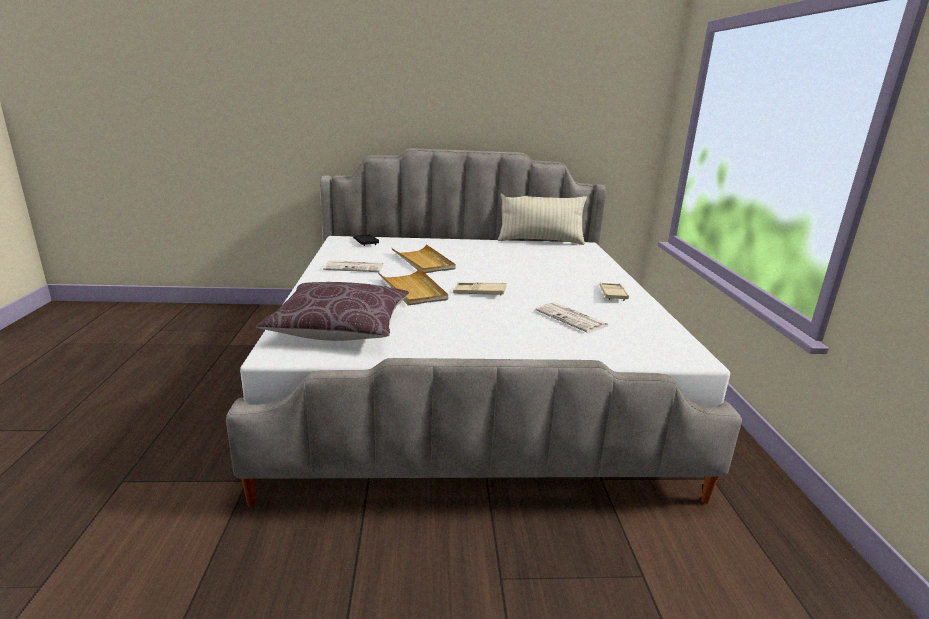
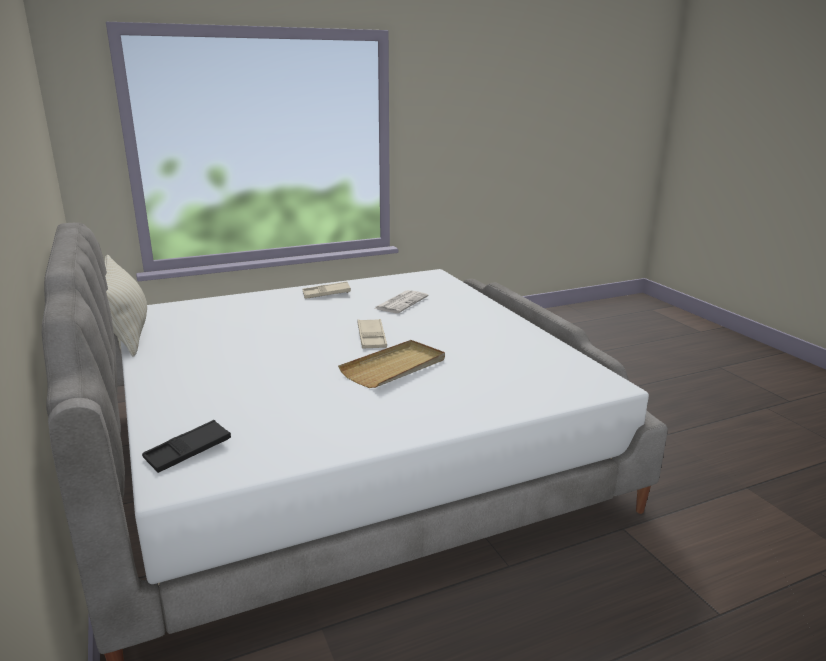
camera: 110 degrees left, 0 degrees up
brown pillow [256,282,409,341] -> none
newspaper [323,261,383,272] -> none
beige tray [392,244,456,273] -> none

